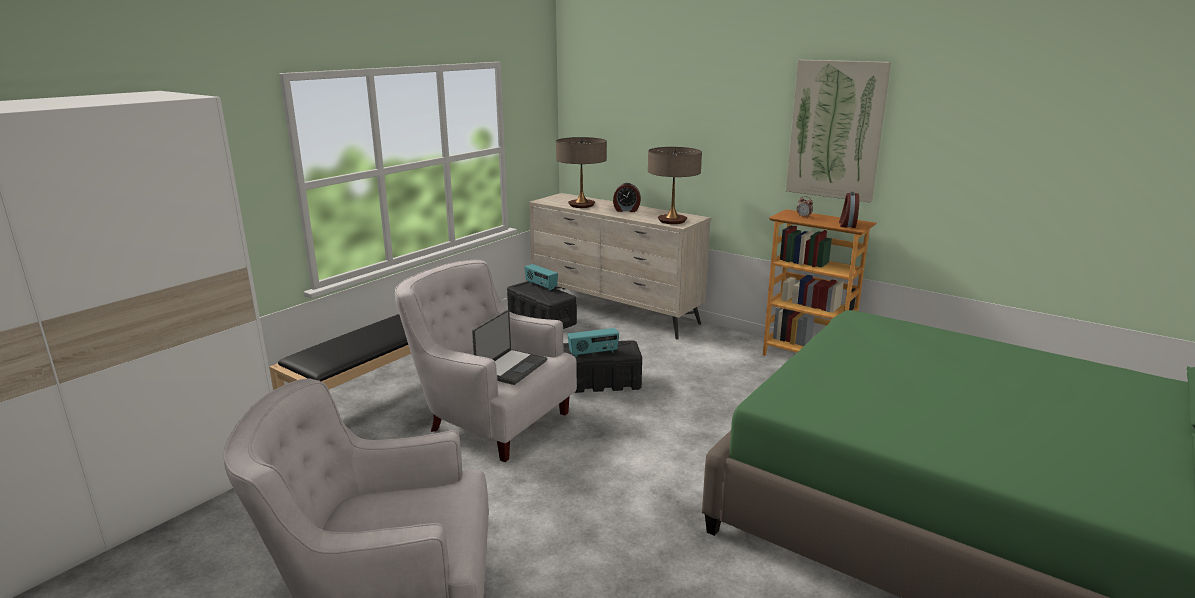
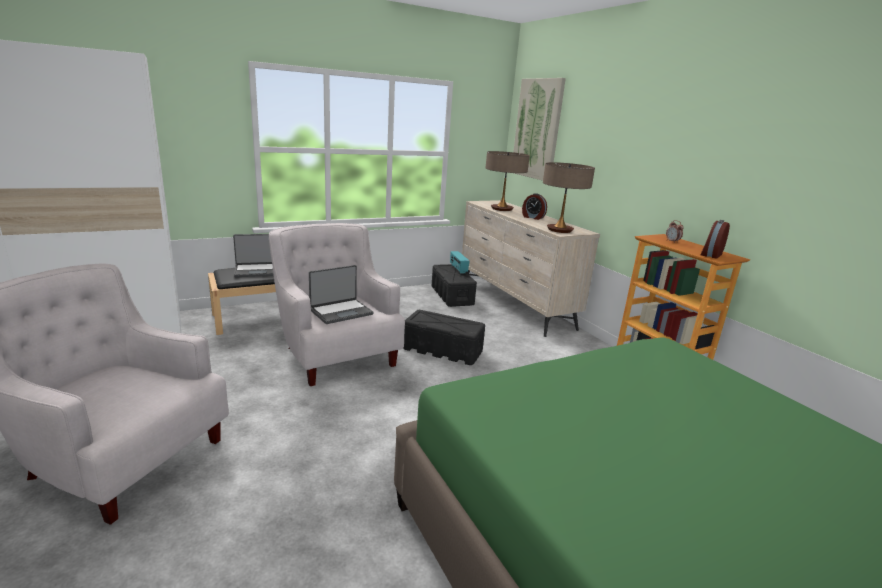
camera: 25 degrees right, 0 degrees up
radio [567,328,619,357] -> none
picture [786,60,891,203] -> picture moved to [513,78,566,181]
none -> laptop [233,234,274,277]

